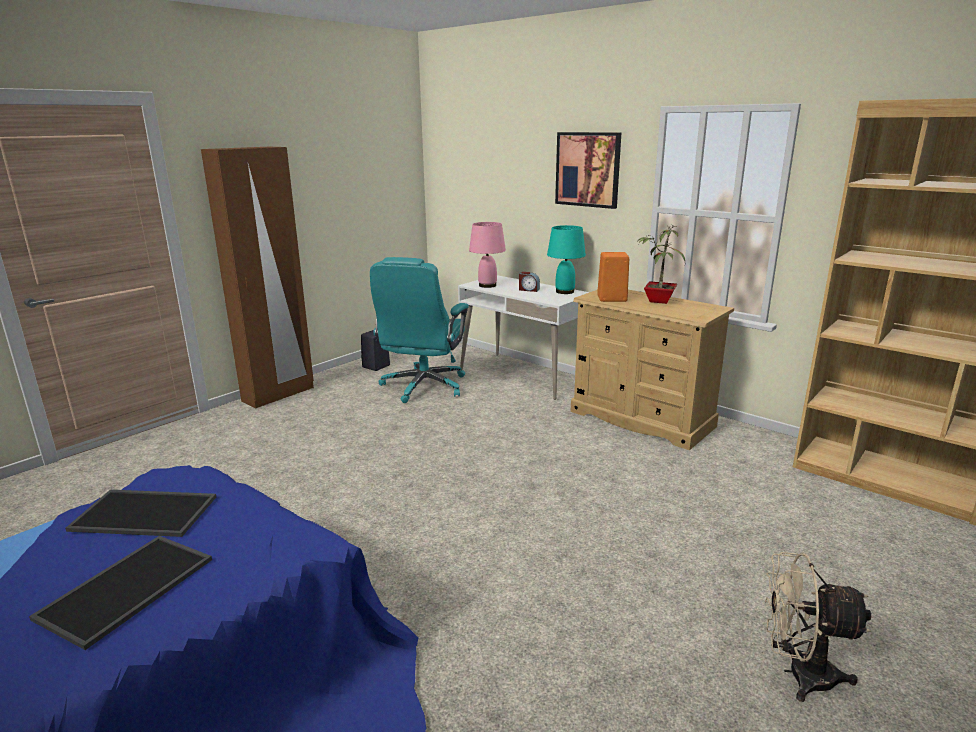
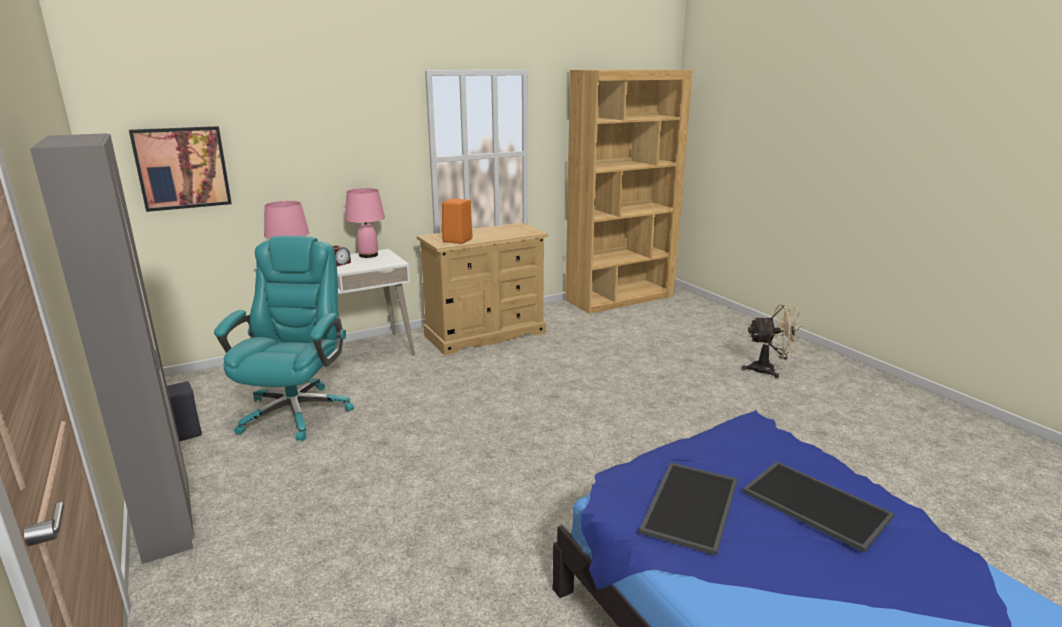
camera: 70 degrees left, 0 degrees up
brown wardrobe [201,147,314,408] -> grey wardrobe [30,133,194,564]
turquoise office chair [370,257,469,403] -> turquoise office chair turned 120 degrees counterclockwise [214,236,354,441]
turquoise table lamp [547,225,586,294] -> pink table lamp [345,188,385,258]
picture [555,132,621,209] -> picture moved to [129,126,232,212]
potted plant [638,224,685,304] -> none
beige fan [765,552,871,702] -> beige fan turned 120 degrees counterclockwise [742,304,802,379]

